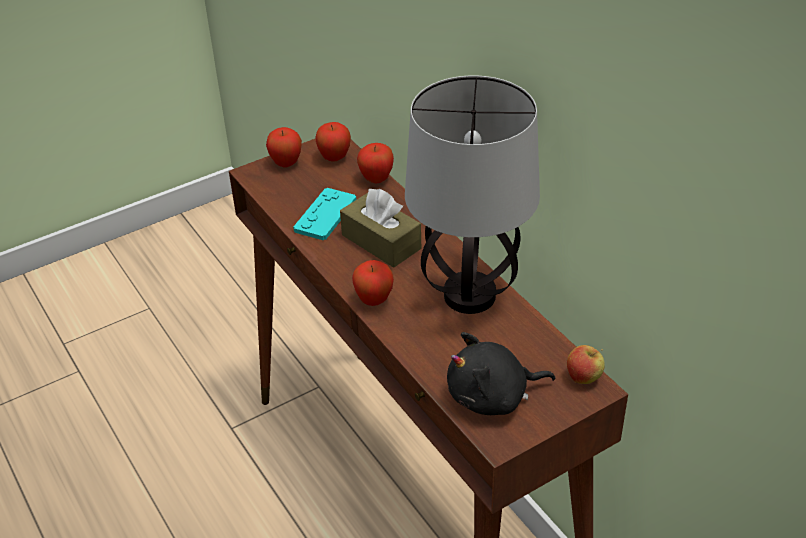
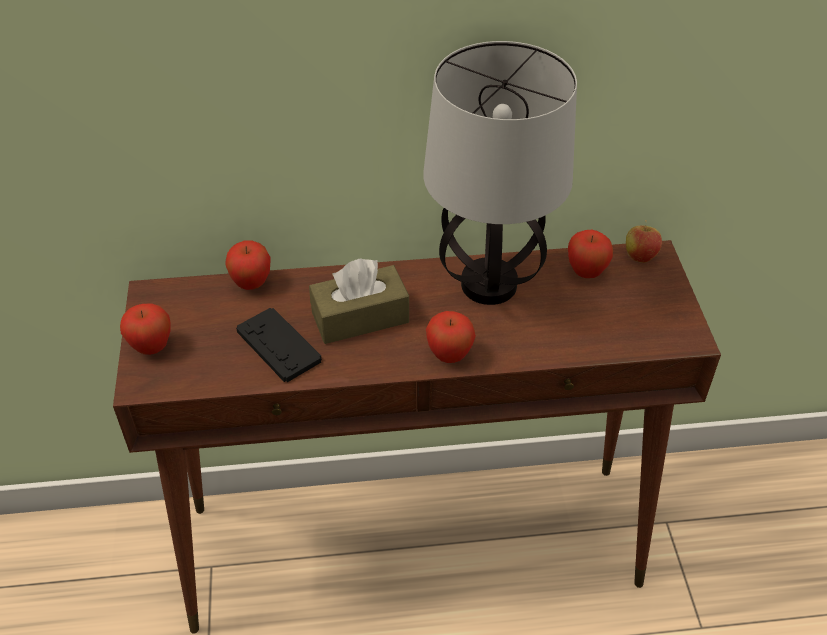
camera: 65 degrees left, 5 degrees up
turquoise game controller [293,188,356,240] -> black game controller [236,308,322,382]
apple [316,122,351,162] -> apple moved to [568,230,613,278]
black plush toy [447,332,555,415] -> none

